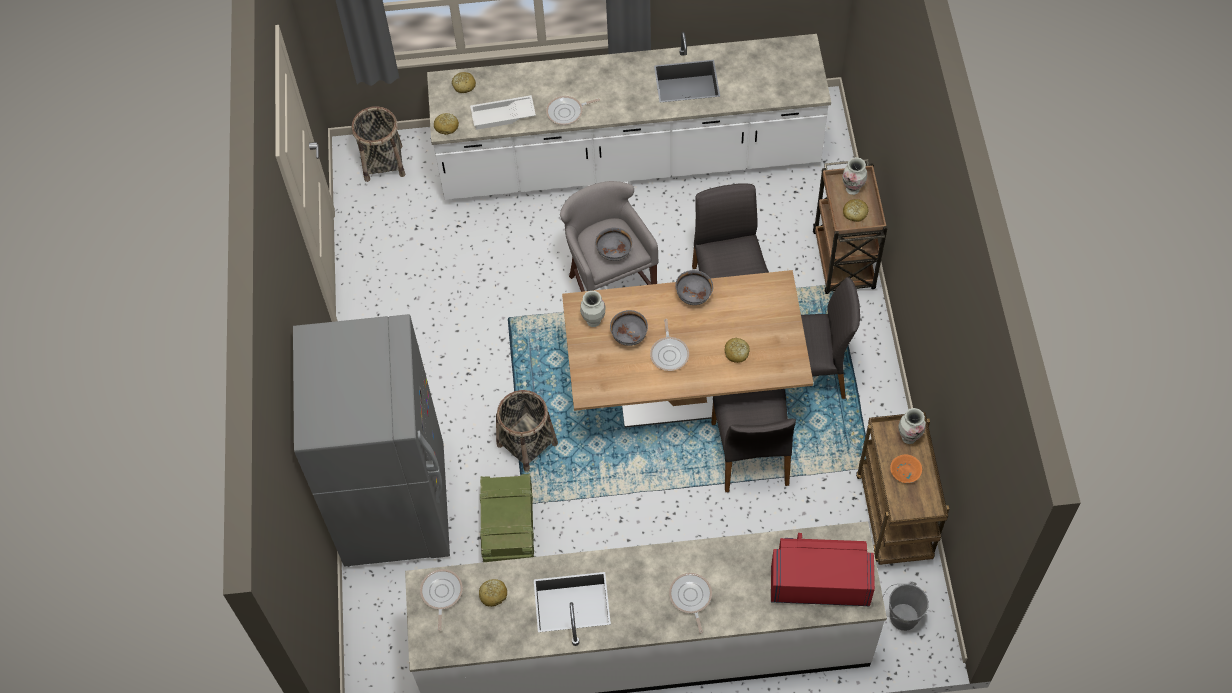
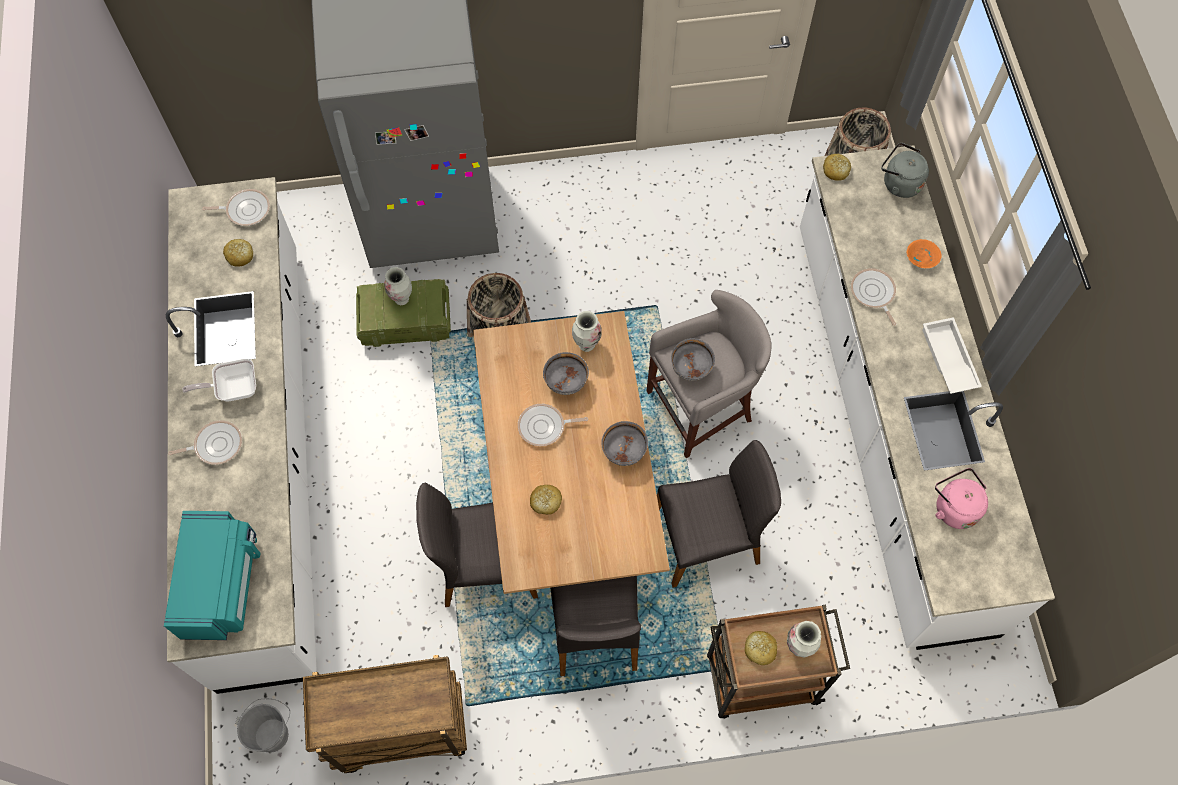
camera: 85 degrees right, 5 degrees up
bread [452,72,476,93] -> grey kettle [881,143,929,198]
white tray [470,95,536,130] -> white tray moved to [923,317,982,394]
red microwave [771,533,875,606] -> turquoise microwave [164,511,261,640]
orange bowl [890,454,922,483] -> orange bowl moved to [907,239,941,268]
vase [898,408,926,444] -> vase moved to [384,267,412,305]
none -> frying pan [183,359,256,401]
none -> pink kettle [935,468,988,529]

